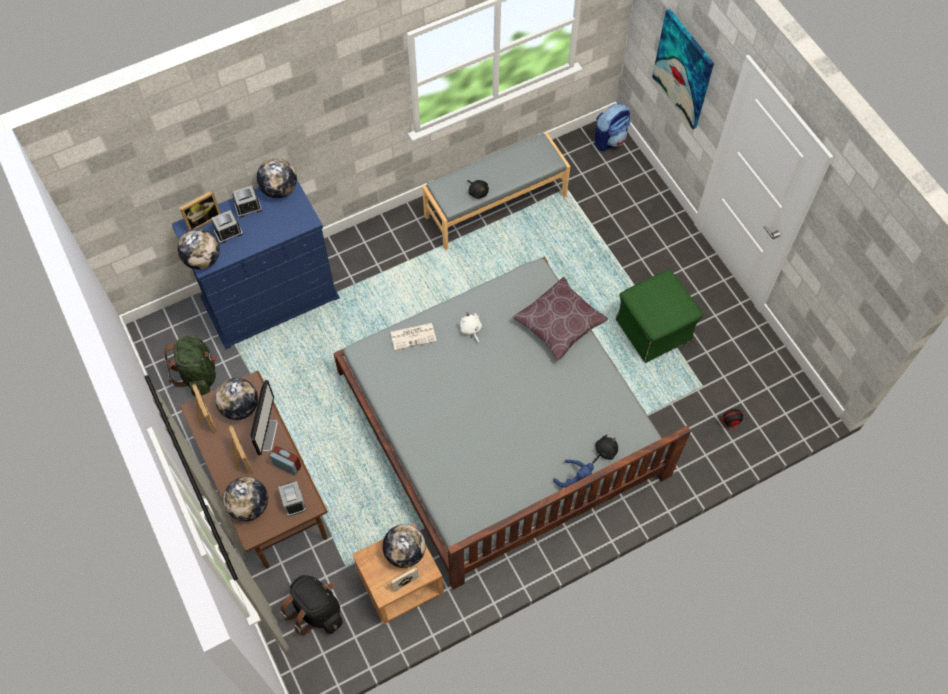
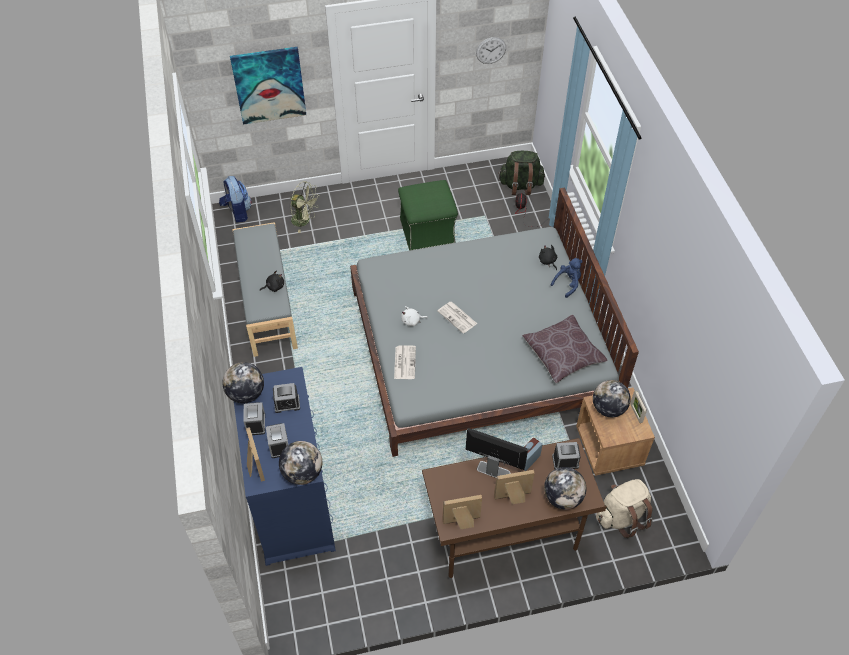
camera: 75 degrees left, 10 degrees down
green backpack [164,336,218,396] -> green backpack moved to [498,151,545,195]
globe [215,378,258,420] -> none
black backpack [280,575,343,635] -> beige backpack [596,479,653,538]
brown pillow [512,277,608,361] -> brown pillow moved to [522,315,608,383]
none -> alarm clock [273,383,300,413]
none -> green fan [290,181,319,233]
none -> newspaper [437,302,477,334]
none -> wall clock [476,37,506,64]

